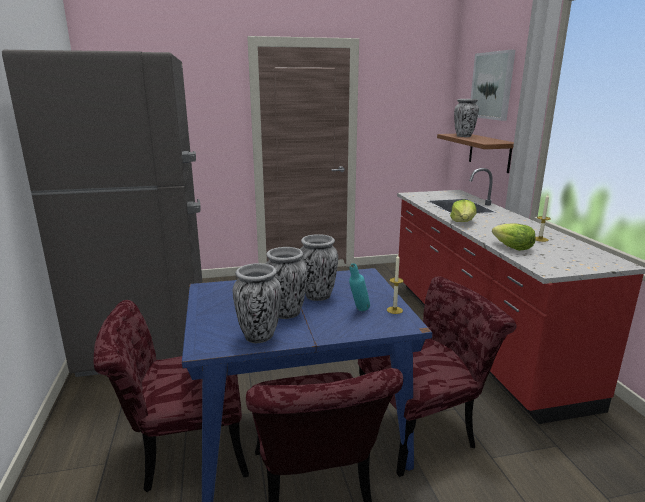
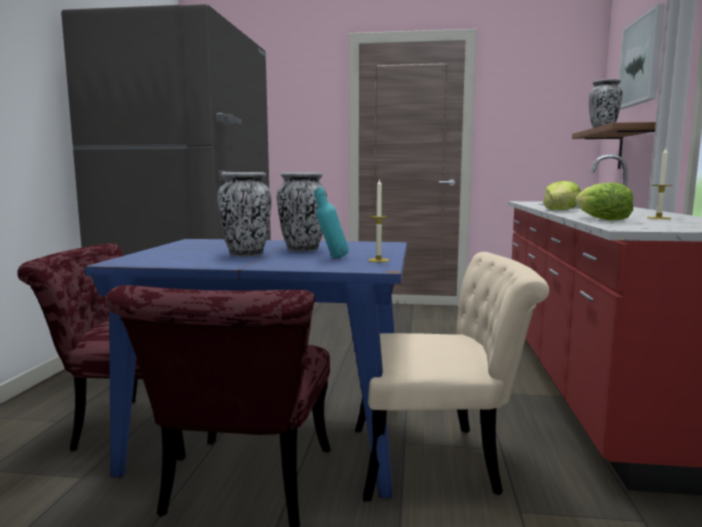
camera: 20 degrees right, 10 degrees down
vase [233,263,282,343] -> none
red chair [358,276,517,477] -> beige chair [355,252,549,501]

